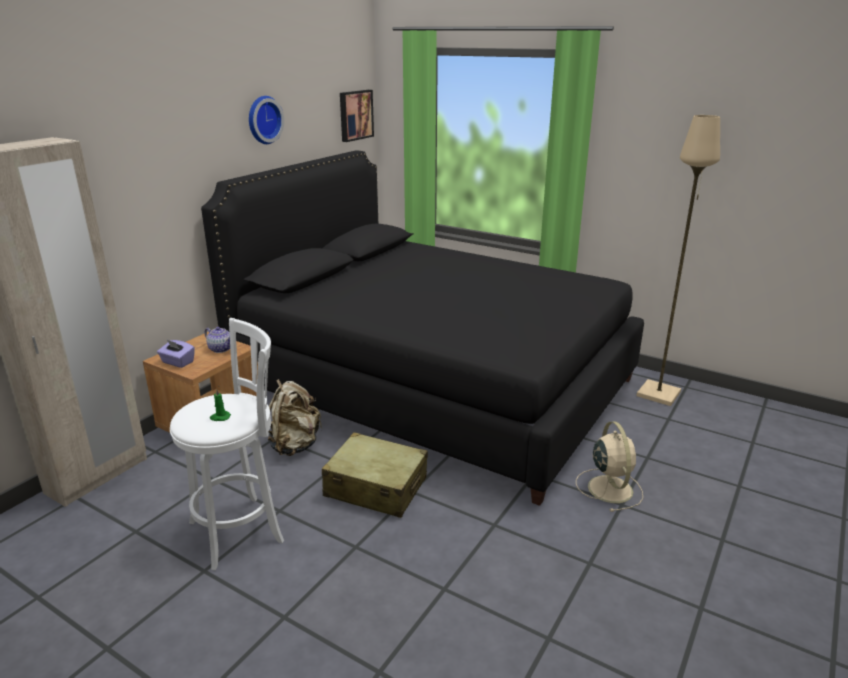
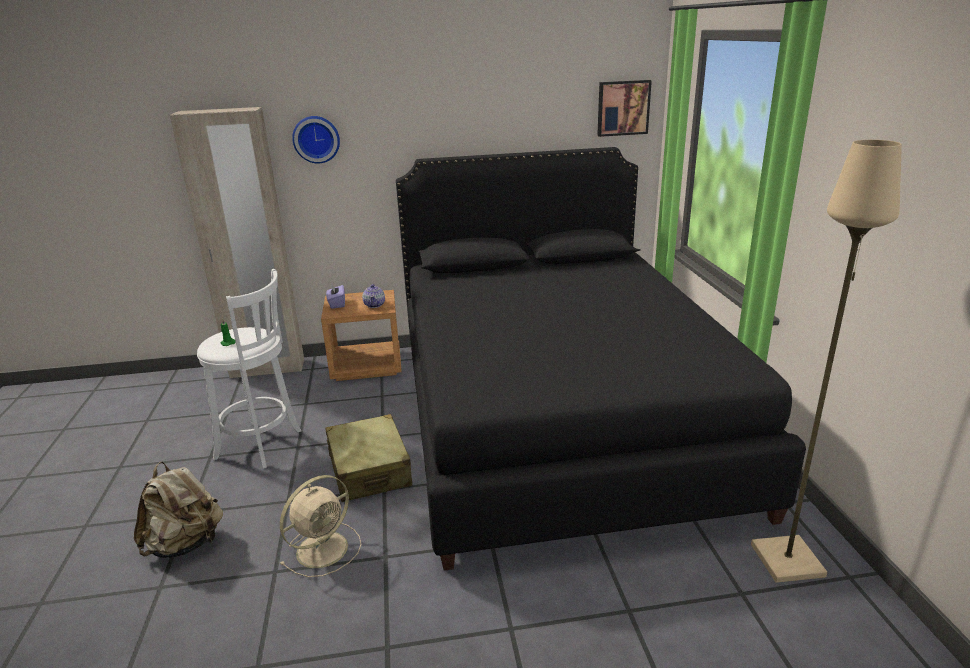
camera: 50 degrees right, 0 degrees up
wall clock [249,96,284,144] -> wall clock moved to [292,116,340,164]
beige backpack [268,379,322,456] -> beige backpack moved to [134,462,223,558]
beige fan [576,421,643,512] -> beige fan moved to [280,475,361,577]

